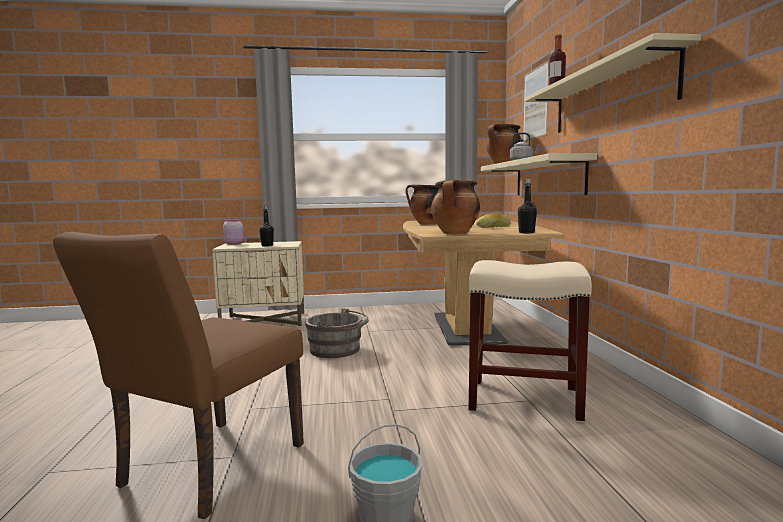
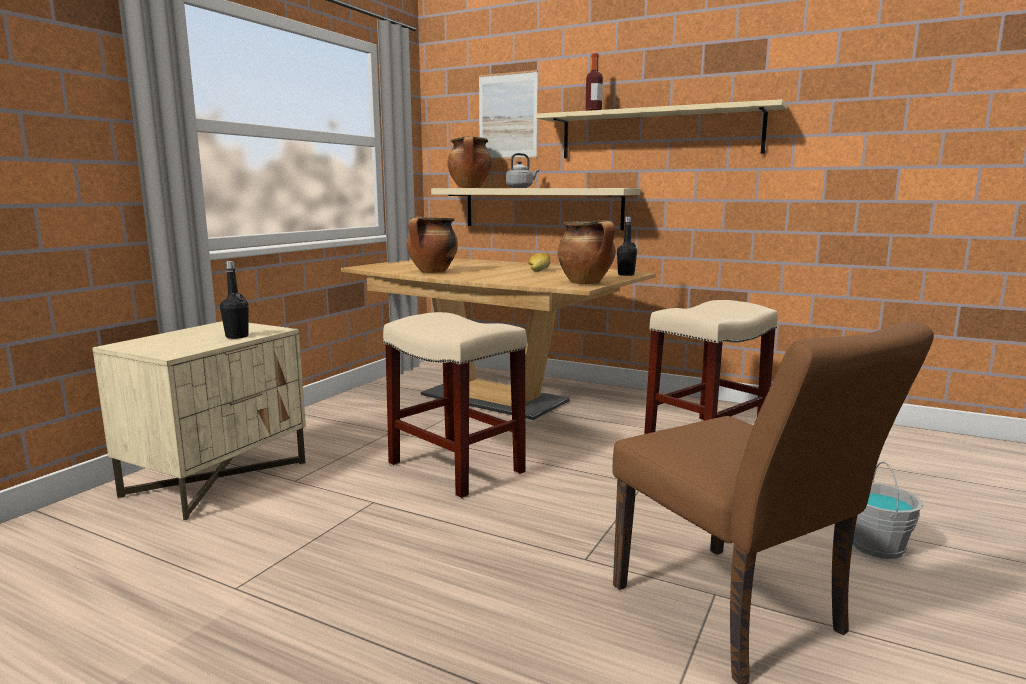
camera: 55 degrees left, 5 degrees up
pink jar [223,218,244,245] -> none
grey bucket [305,308,369,358] -> beige stool [383,312,527,499]

